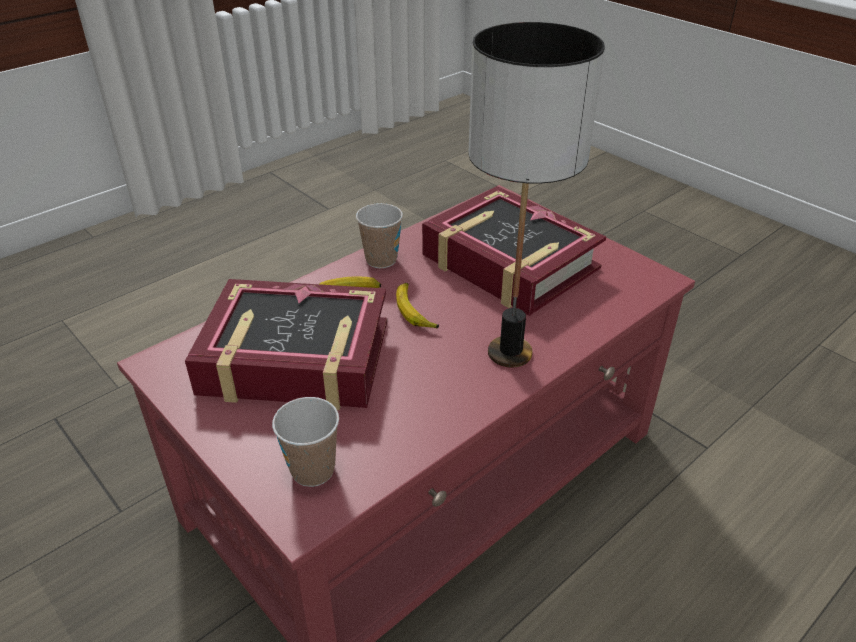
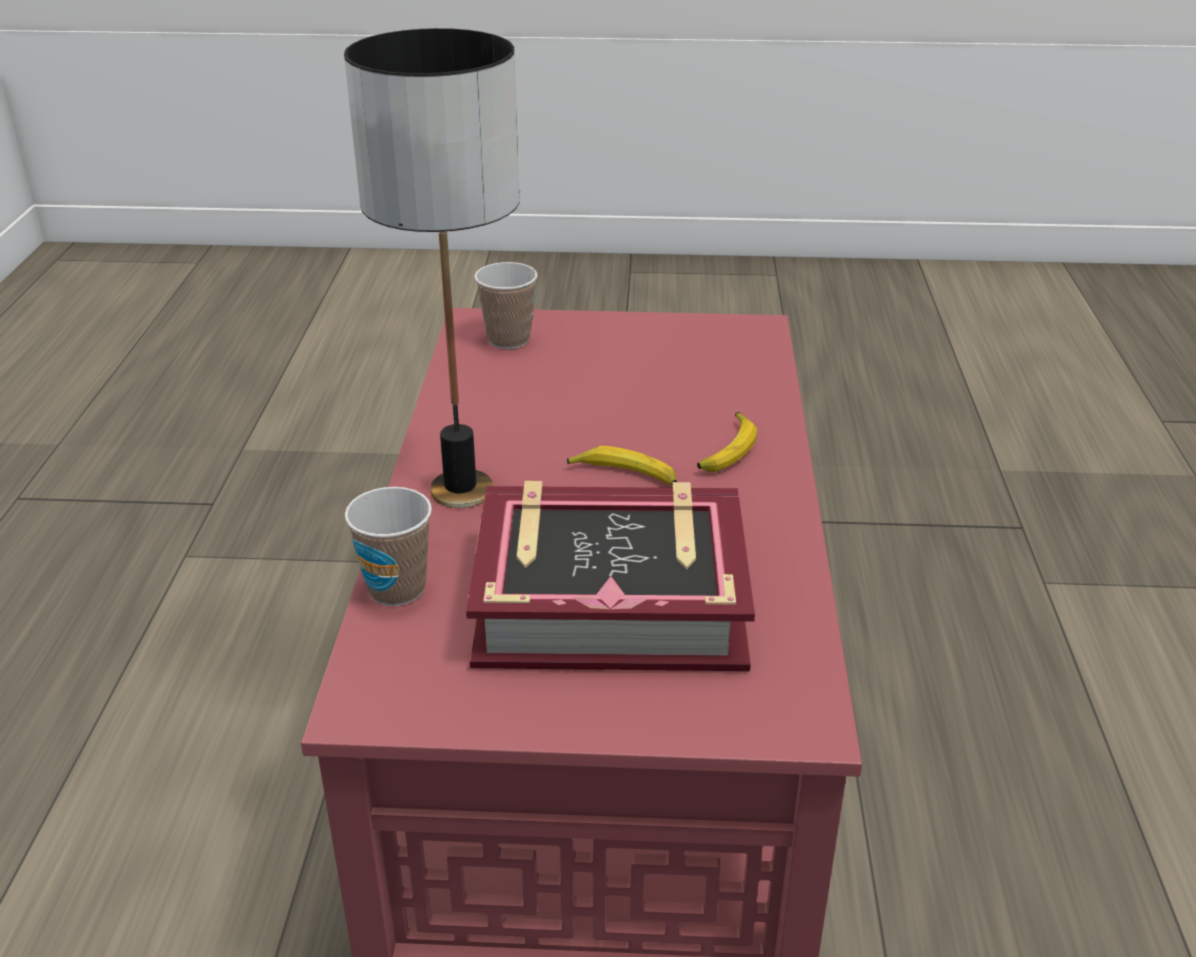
camera: 135 degrees right, 5 degrees down
book [185,279,387,410] -> none
cup [356,203,403,268] -> cup moved to [345,487,432,606]

